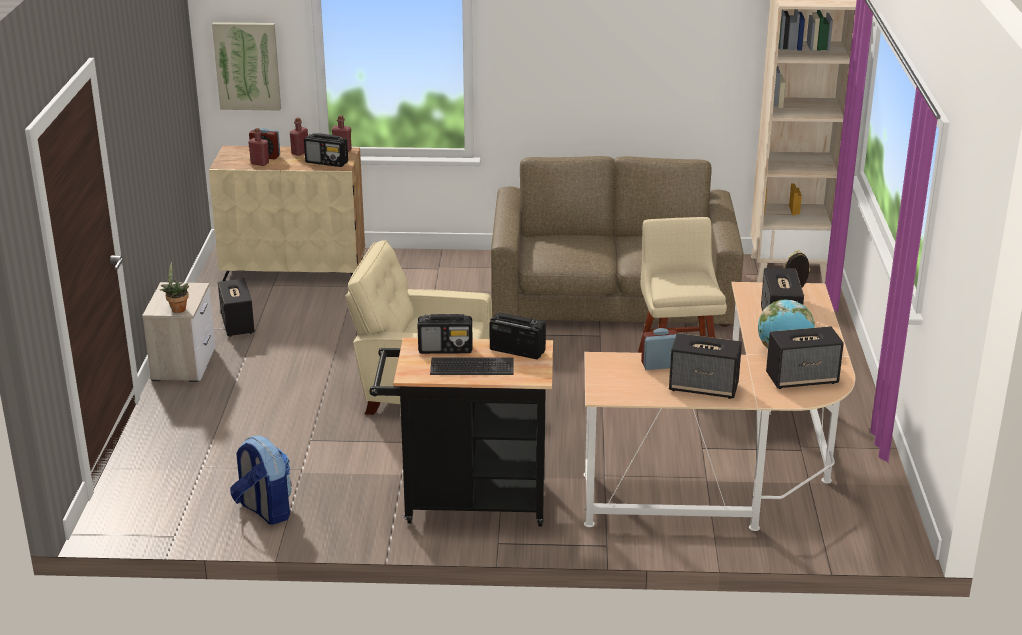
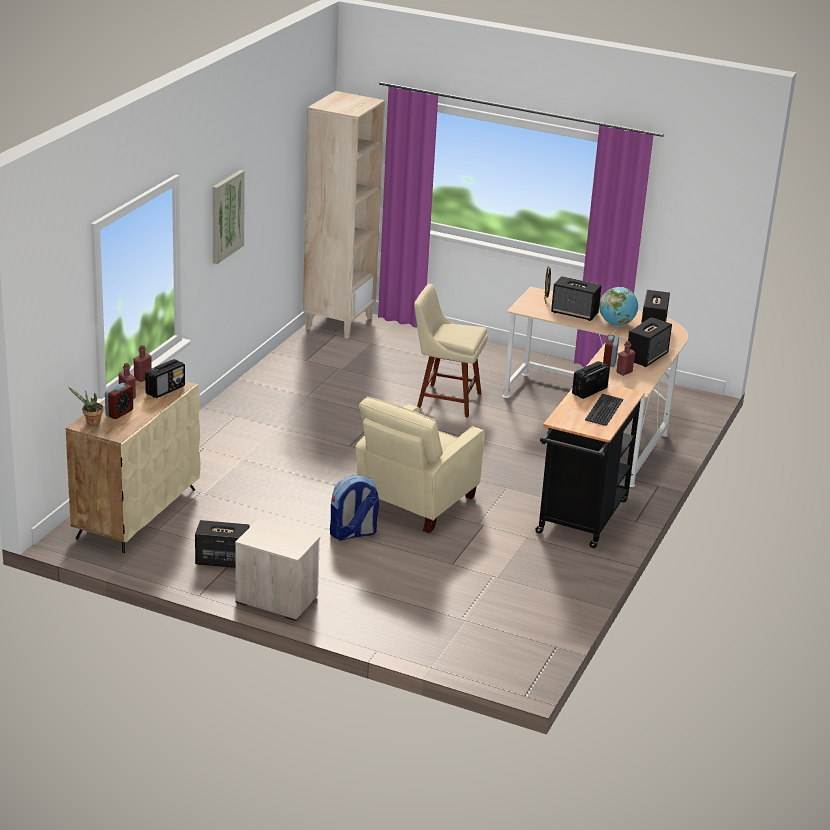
camera: 70 degrees left, 0 degrees up
potted plant [159,262,189,313] -> potted plant moved to [68,387,103,425]
picture [212,22,281,110] -> picture moved to [212,170,245,264]
backpack [230,436,292,525] -> backpack moved to [330,475,379,541]
red bottle [248,128,269,166] -> red bottle moved to [616,341,635,376]
radio [418,314,473,354] -> none
brown sofa [491,156,744,327] -> none

